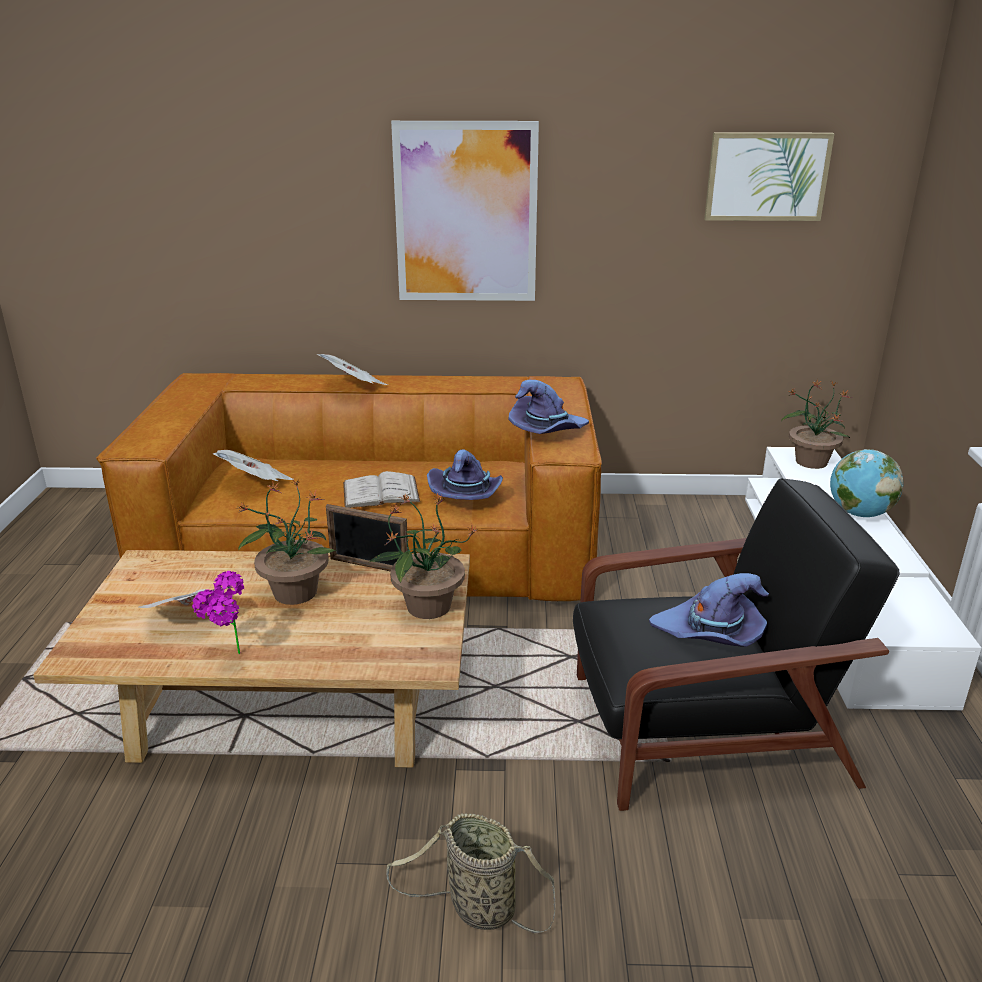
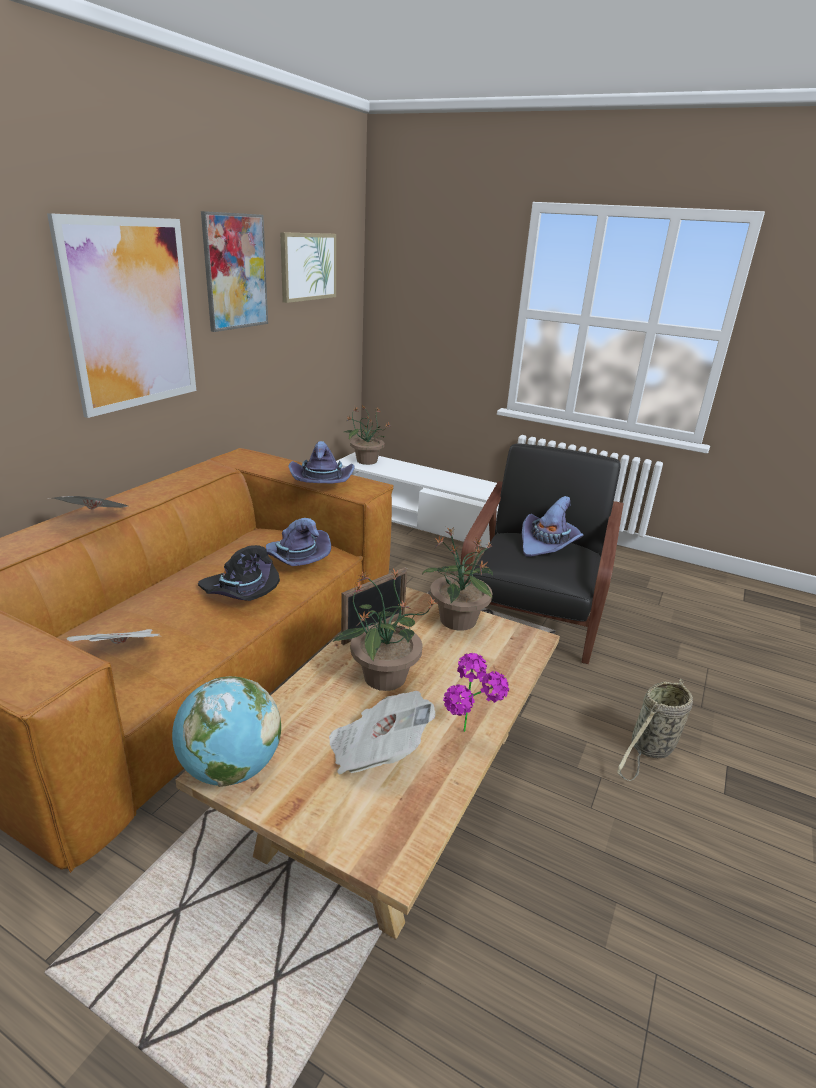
camera: 65 degrees left, 0 degrees up
white book [343,471,420,508] -> black hat [198,545,280,601]
globe [830,449,903,517] -> globe moved to [172,676,281,787]
none -> picture [201,211,268,332]

